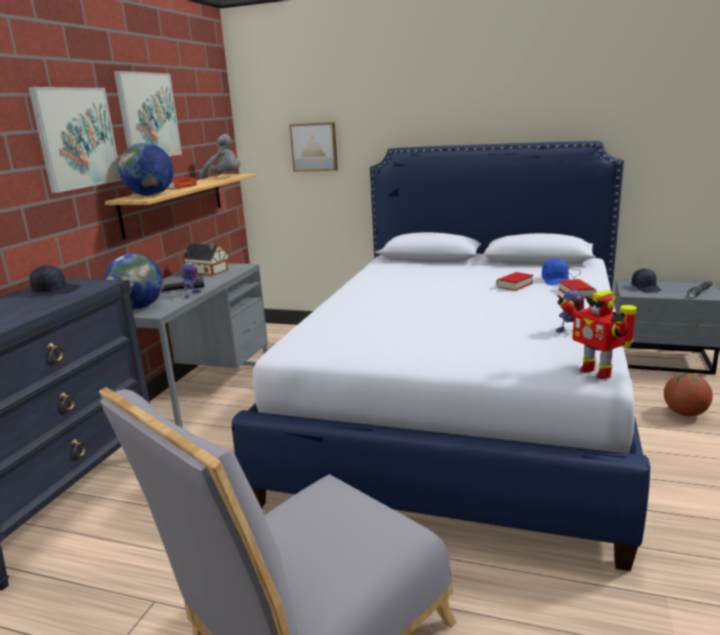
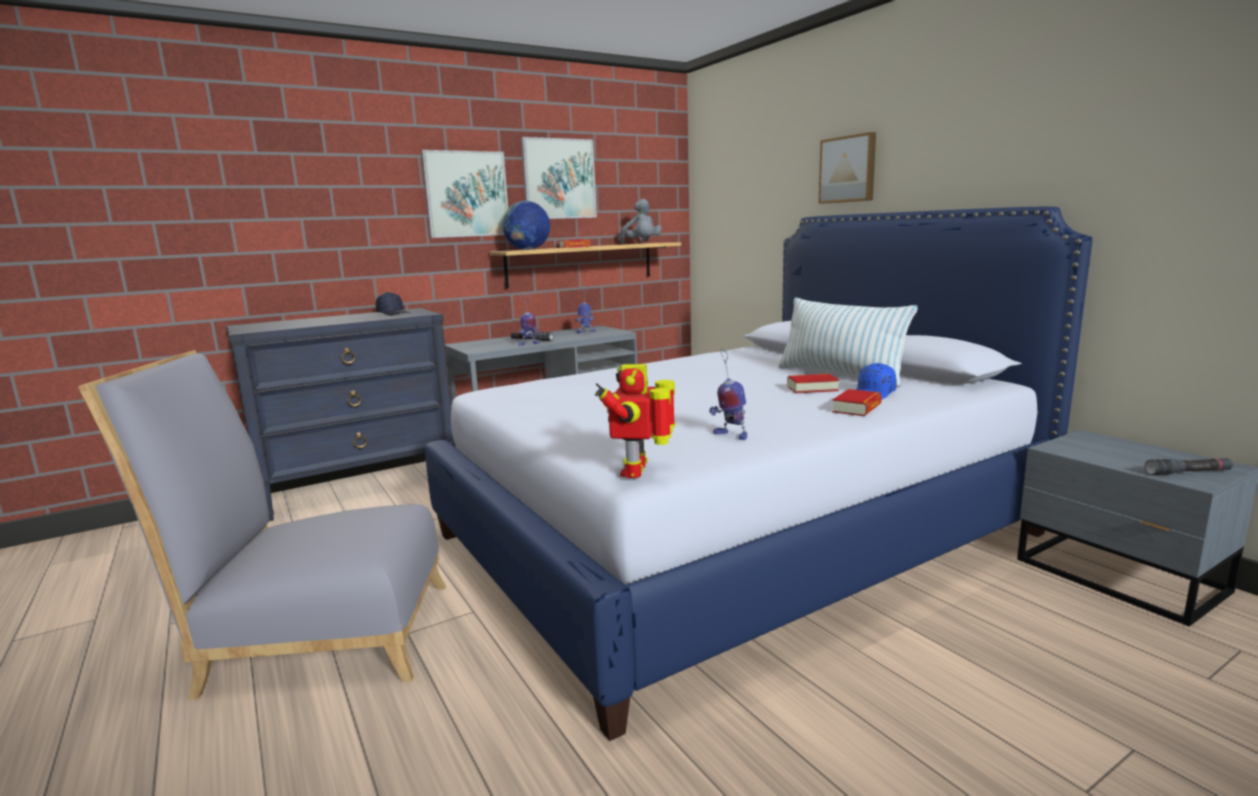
camera: 40 degrees right, 5 degrees down
globe [104,254,163,309] -> none
toy house [183,243,229,276] -> toy robot [576,286,596,333]
picture [289,122,338,172] -> picture moved to [818,132,876,204]
black cap [632,269,662,292] -> none
basketball [664,373,713,416] -> none
none -> pillow [778,298,918,387]

